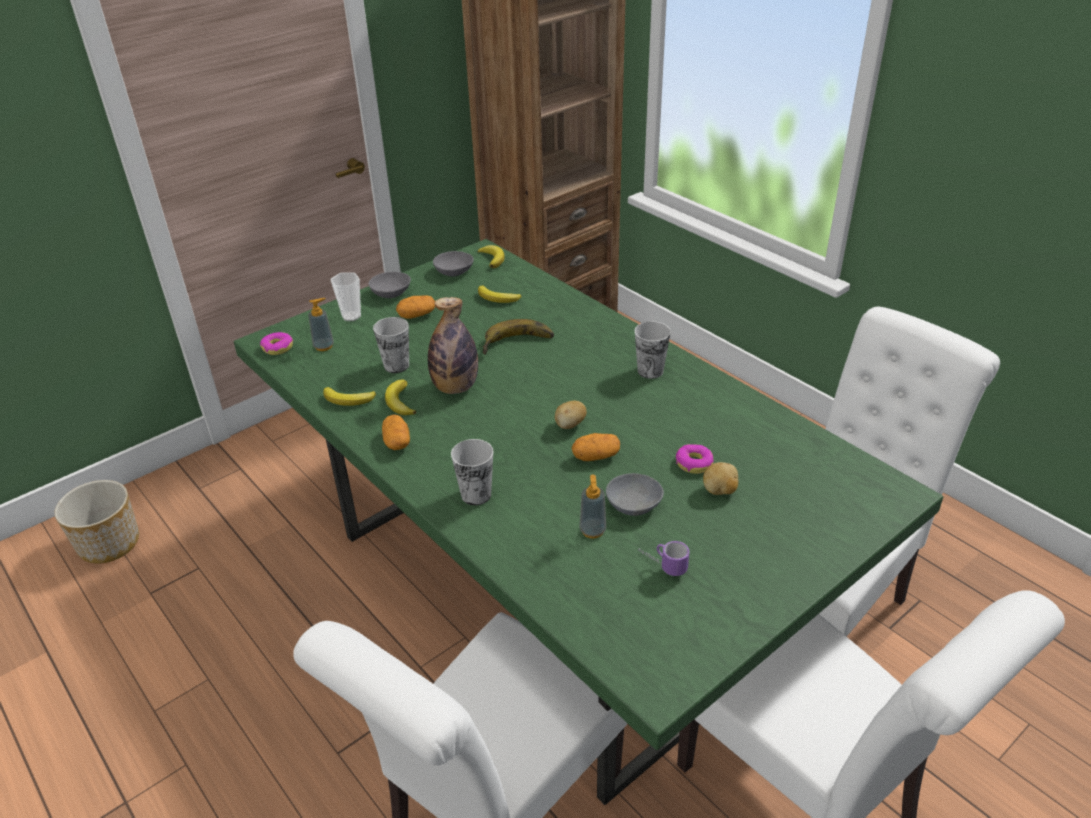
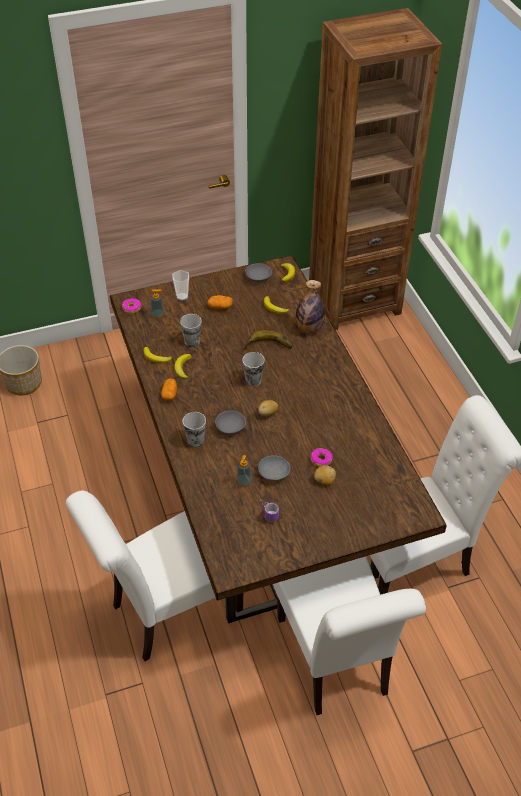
camera: 20 degrees right, 10 degrees up
green dining table [234,239,943,805] -> brown dining table [110,255,447,623]
grey bowl [369,272,411,298] -> grey bowl moved to [215,411,246,435]
bottle [428,297,478,394] -> bottle moved to [296,280,325,333]
potato [572,433,620,461] -> none
cup [635,321,671,379] -> cup moved to [242,352,265,386]

